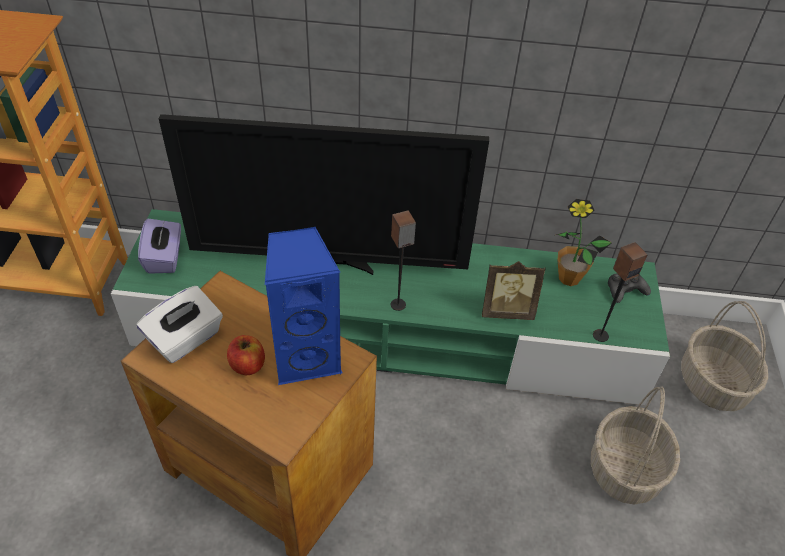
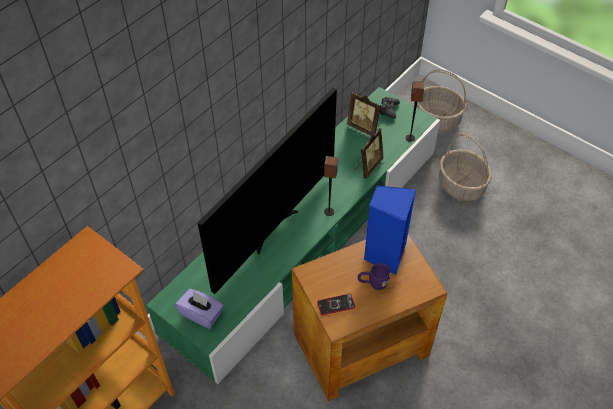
camera: 55 degrees left, 5 degrees up
white tissue box [137,286,223,363] -> phone [317,294,355,315]
apple [227,335,265,375] -> purple mug [358,263,391,290]
potted plant [556,199,612,286] -> picture frame [347,92,381,136]

